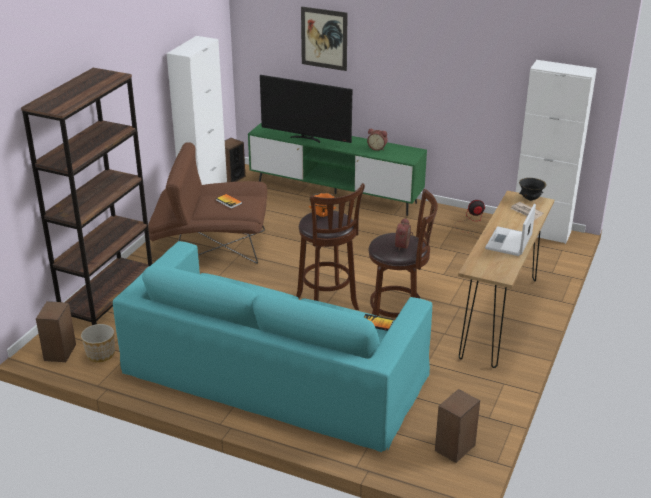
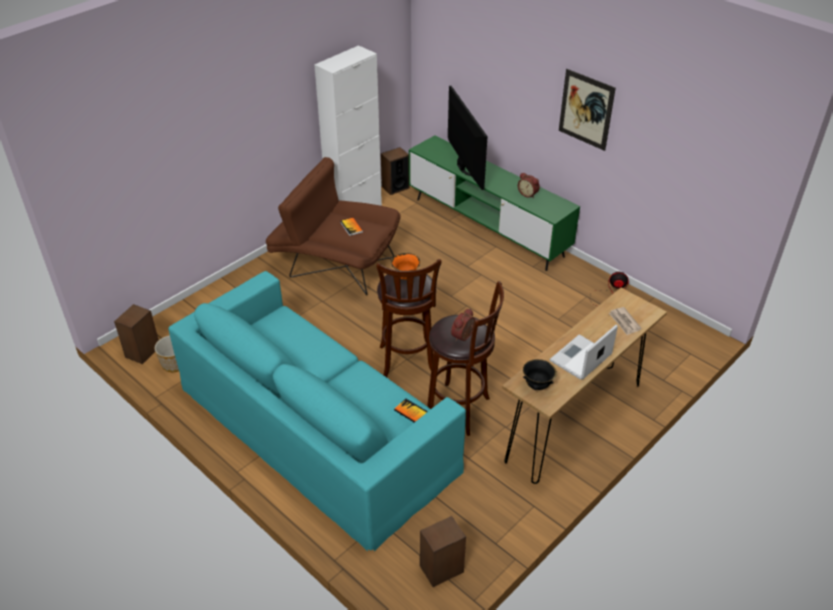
camera: 20 degrees right, 10 degrees up
brown bookcase [21,68,152,325] -> none
television [260,75,352,143] -> television turned 150 degrees counterclockwise [448,86,488,190]
picture [301,6,348,71] -> picture moved to [559,69,616,151]
white cabinet [516,60,597,244] -> none
black bowl [519,178,546,201] -> black bowl moved to [523,359,557,390]

